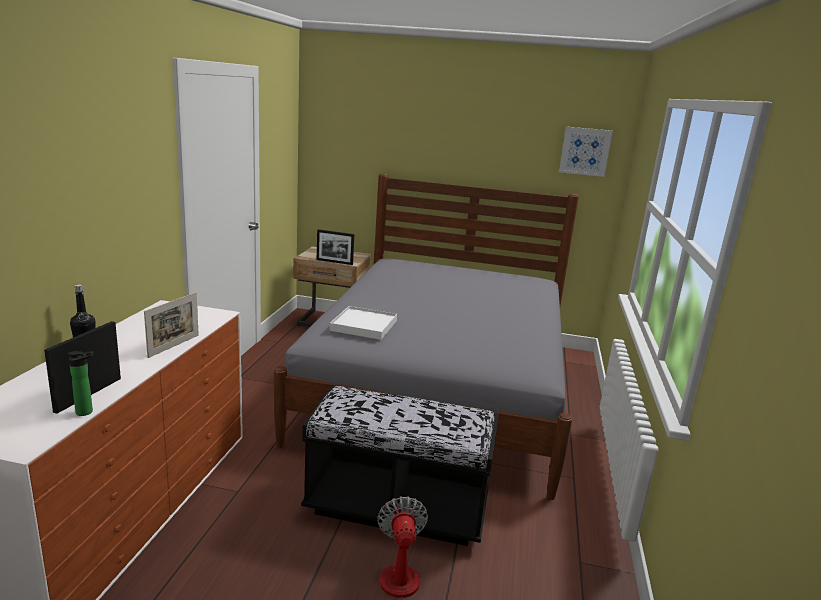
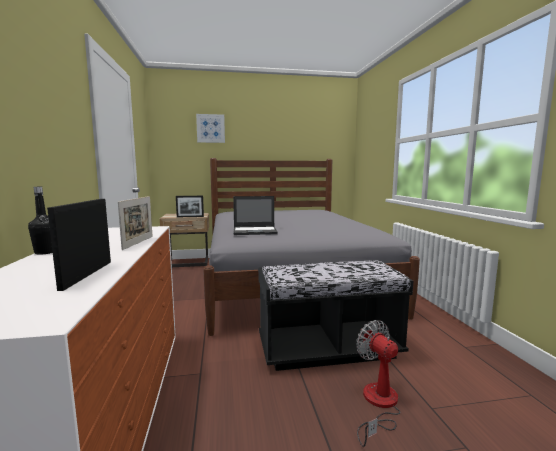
camera: 20 degrees left, 10 degrees down
bottle [68,351,94,416] -> none
white tray [330,306,397,340] -> laptop [233,196,278,235]
picture [559,127,613,177] -> picture moved to [196,114,225,143]

